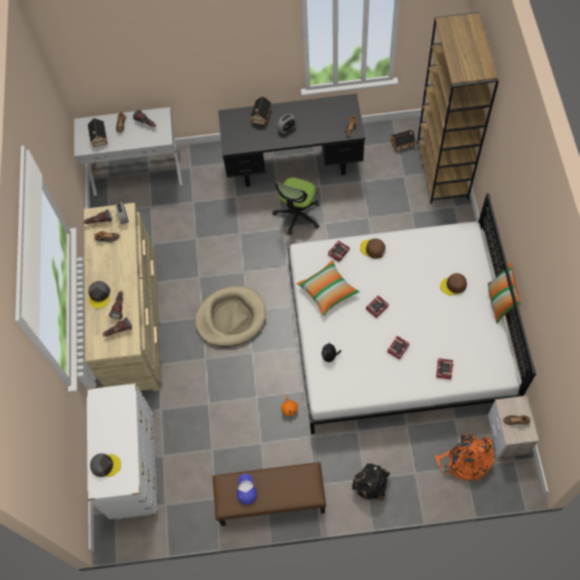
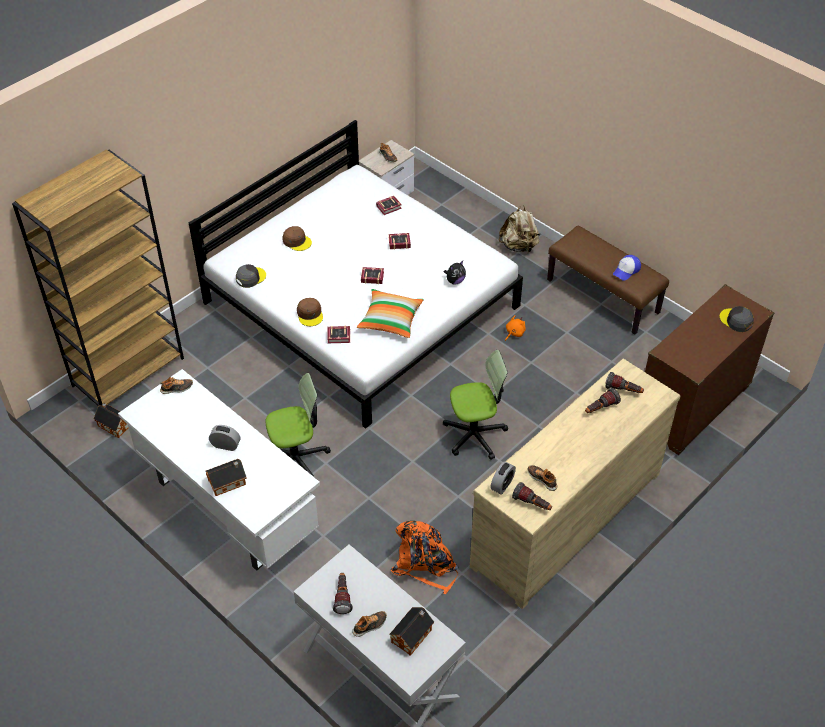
camera: 135 degrees left, 15 degrees down
white dresser [86,383,158,520] -> brown dresser [645,284,774,455]
grey cap [88,281,110,309] -> grey cap moved to [236,264,266,288]
beige dog bed [195,286,266,347] -> office chair [443,350,508,460]
black desk [218,94,365,187] -> white desk [118,369,320,571]
black backpack [352,463,390,501] -> beige backpack [499,205,540,252]
orange backpack [435,434,494,482] -> orange backpack moved to [390,521,459,595]
pillow [488,262,521,324] -> none

